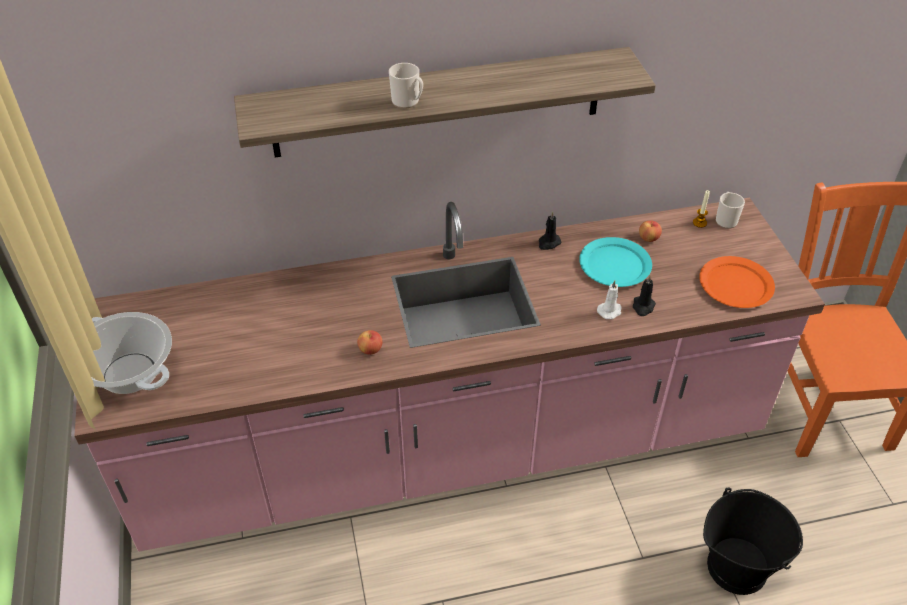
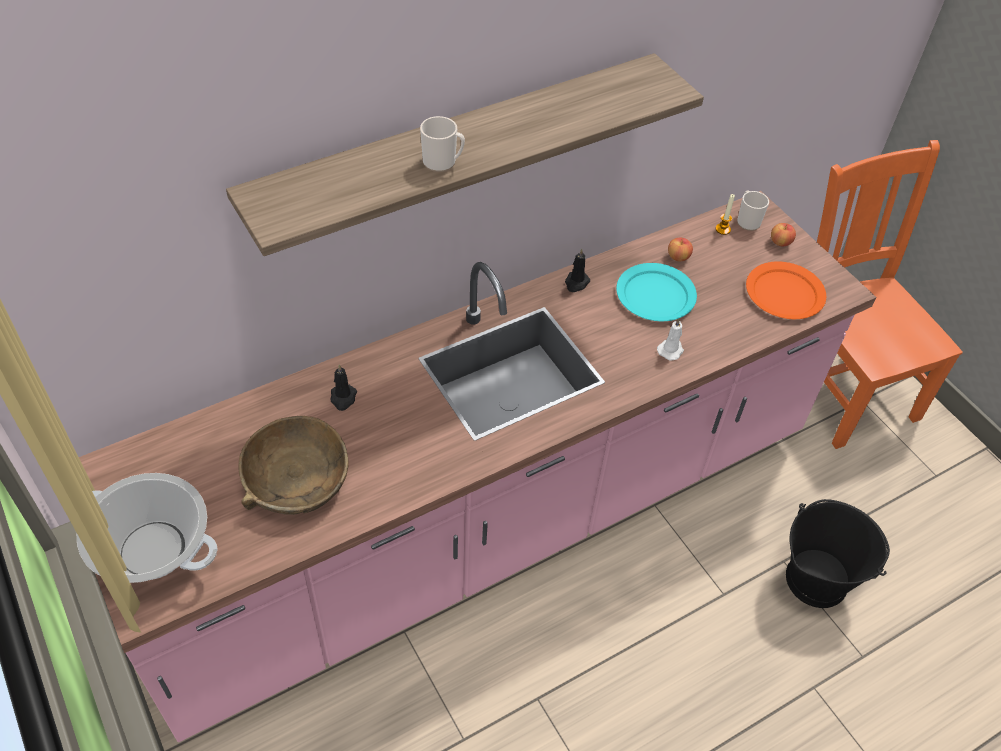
camera: 20 degrees left, 5 degrees up
apple [357,330,383,355] -> apple moved to [771,223,796,247]
black candle [633,275,656,316] -> black candle moved to [331,364,357,411]
none -> brown bowl [239,416,348,515]

